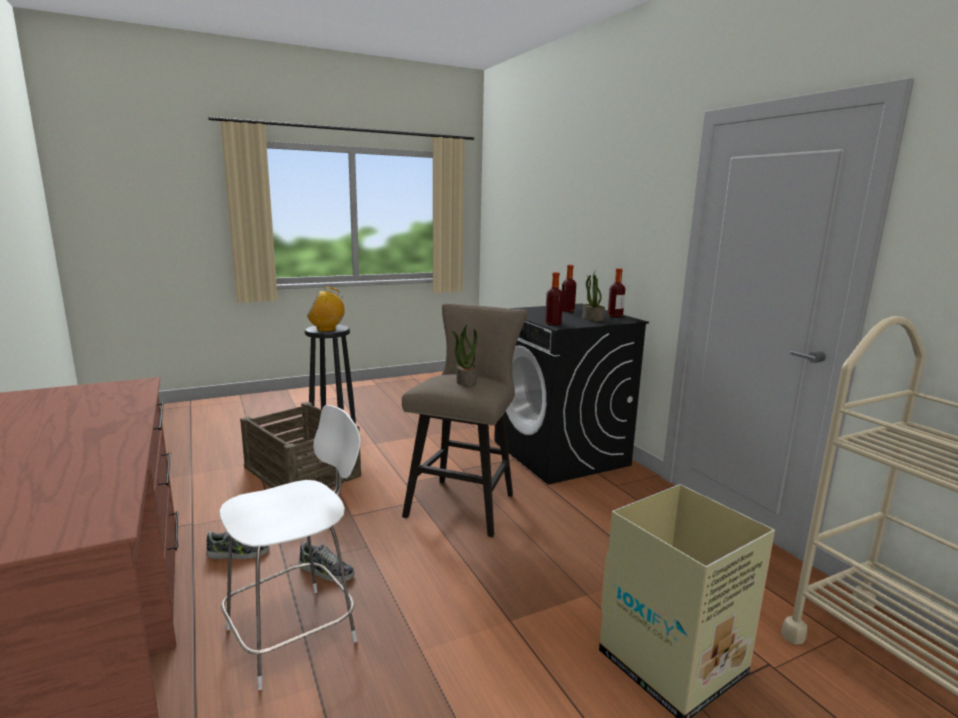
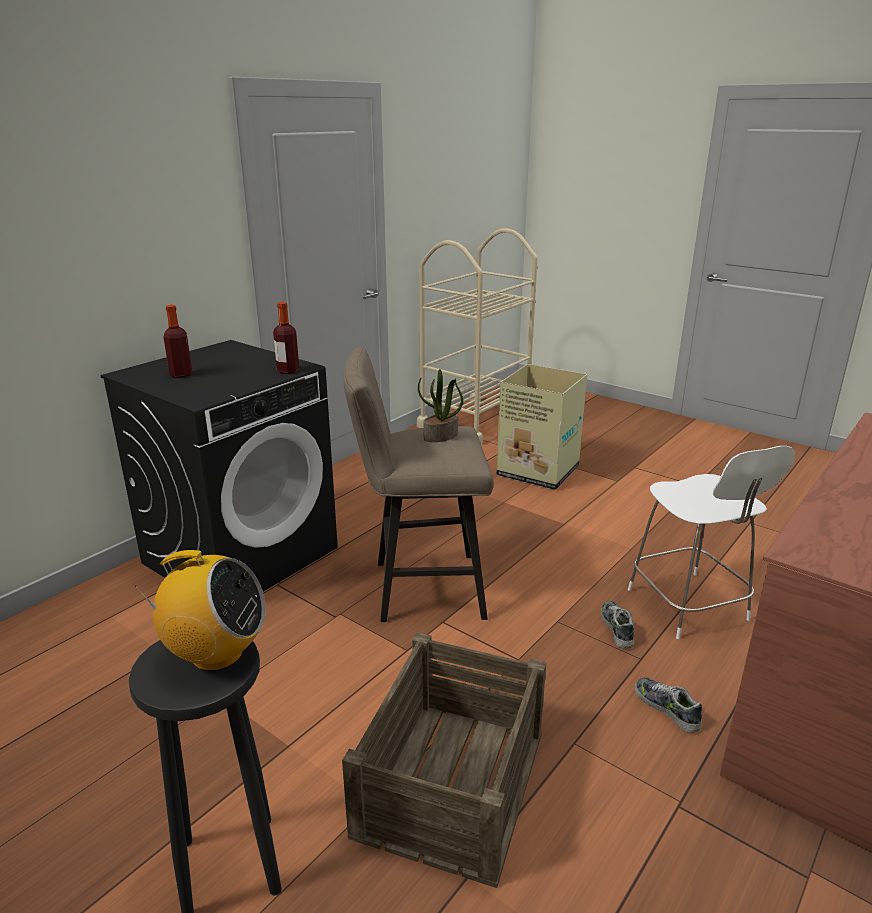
camera: 115 degrees left, 10 degrees up
white chair [219,405,361,690] -> white chair turned 135 degrees counterclockwise [628,446,795,639]
radio [307,287,345,332] -> radio turned 45 degrees counterclockwise [134,550,266,672]
potted plant [582,271,605,322] -> none
bottle [608,268,625,317] -> none

